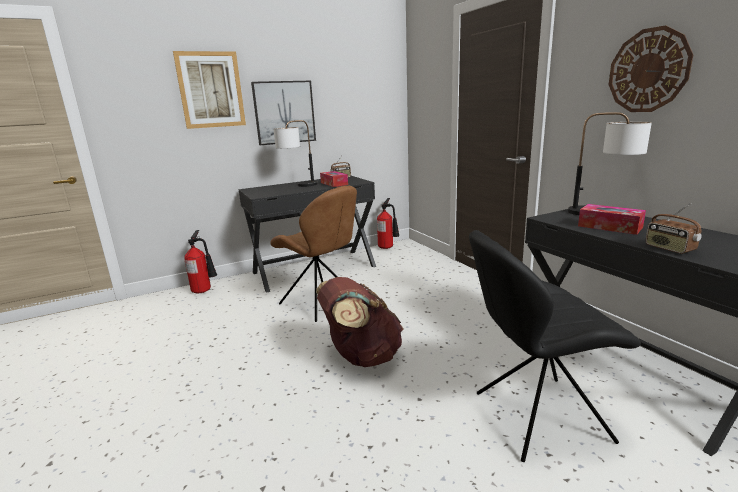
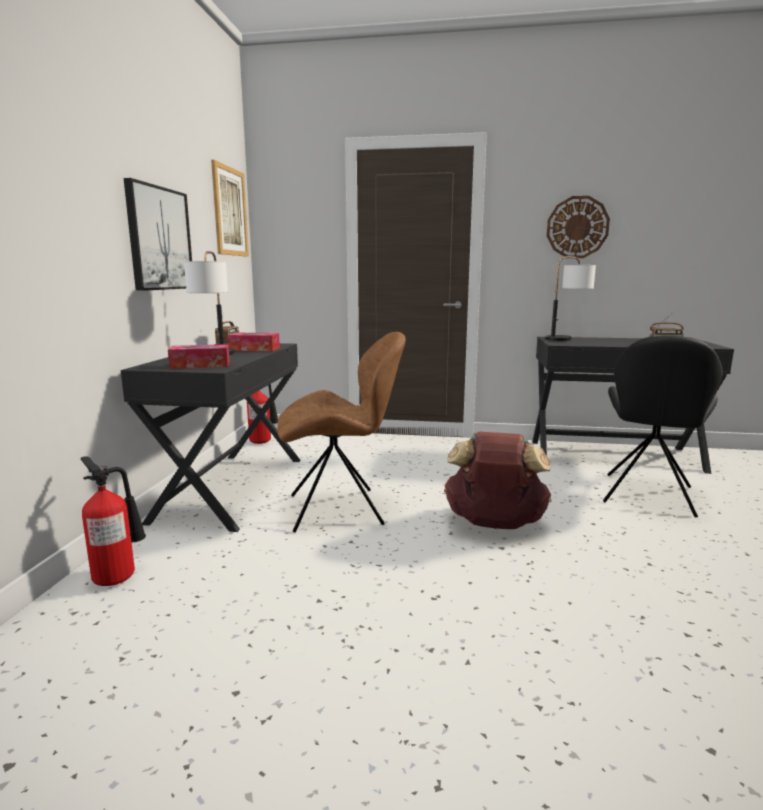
camera: 55 degrees left, 5 degrees down
picture [173,51,246,129] -> picture moved to [211,160,249,256]
tissue box [578,204,646,235] -> tissue box moved to [168,344,230,369]

